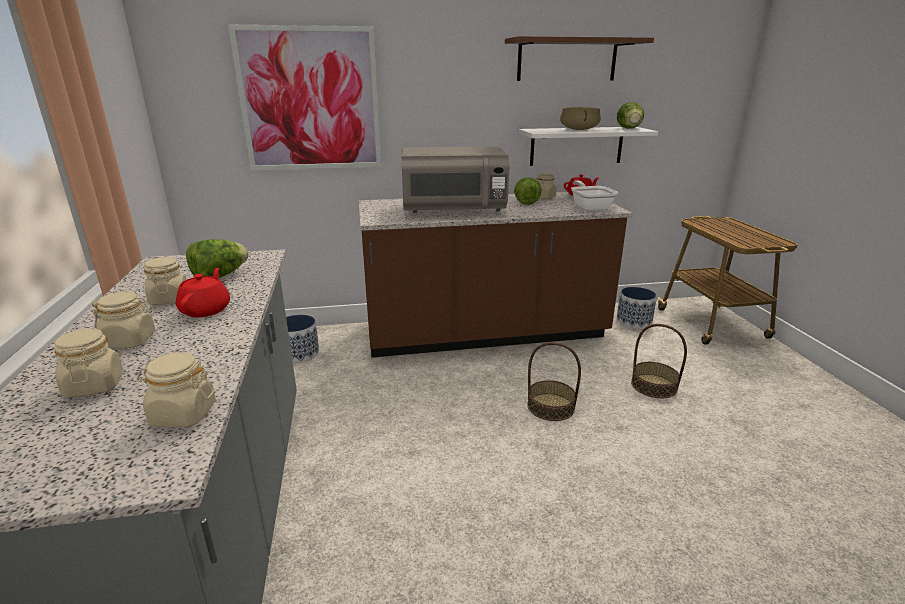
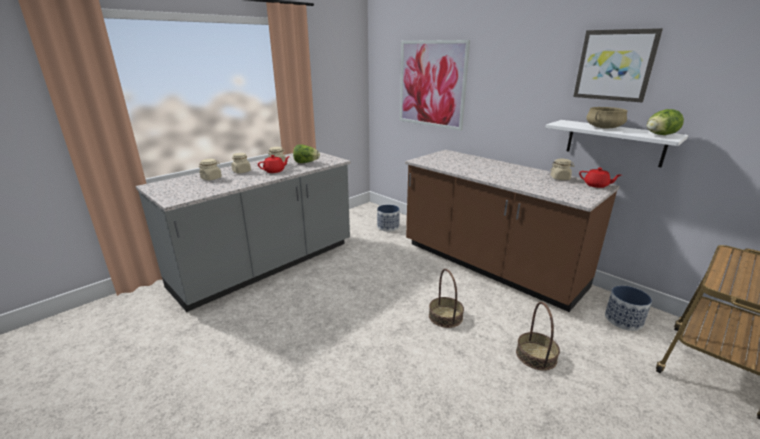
camera: 55 degrees right, 0 degrees up
beige jar [137,352,216,428] -> none
grey microwave [402,147,509,213] -> none
brown shelf [505,36,654,81] -> picture [573,28,663,102]
lettuce [514,177,542,205] -> none
frying pan [571,180,618,212] -> none

